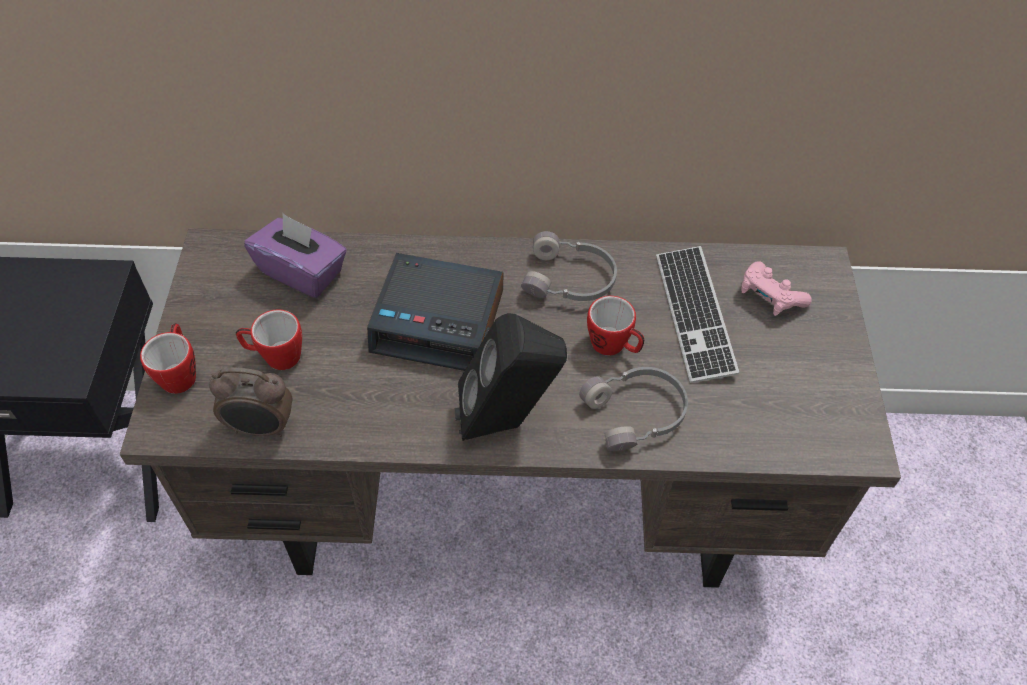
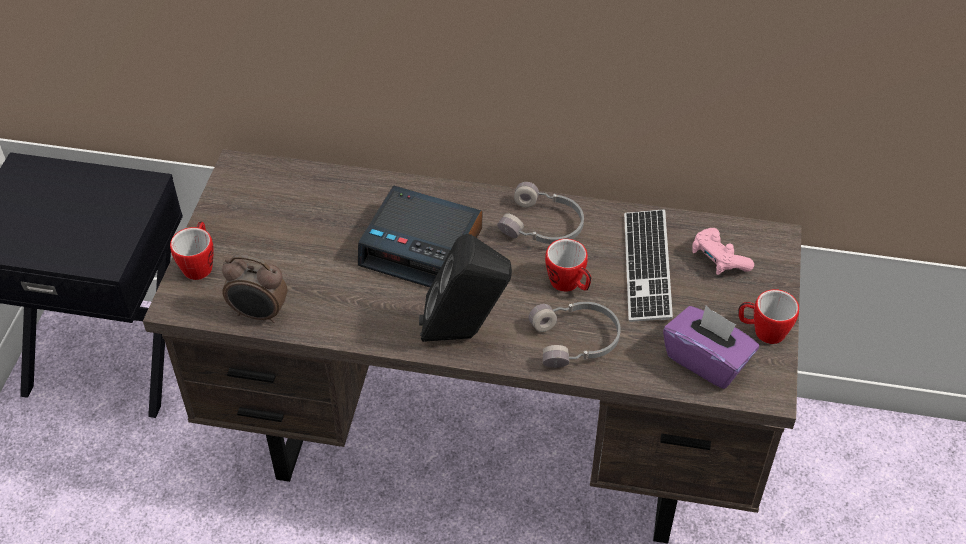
camera: 10 degrees right, 5 degrees down
mug [236,309,302,370] -> mug moved to [738,289,799,344]
purple tissue box [244,213,347,298] -> purple tissue box moved to [663,305,759,389]

